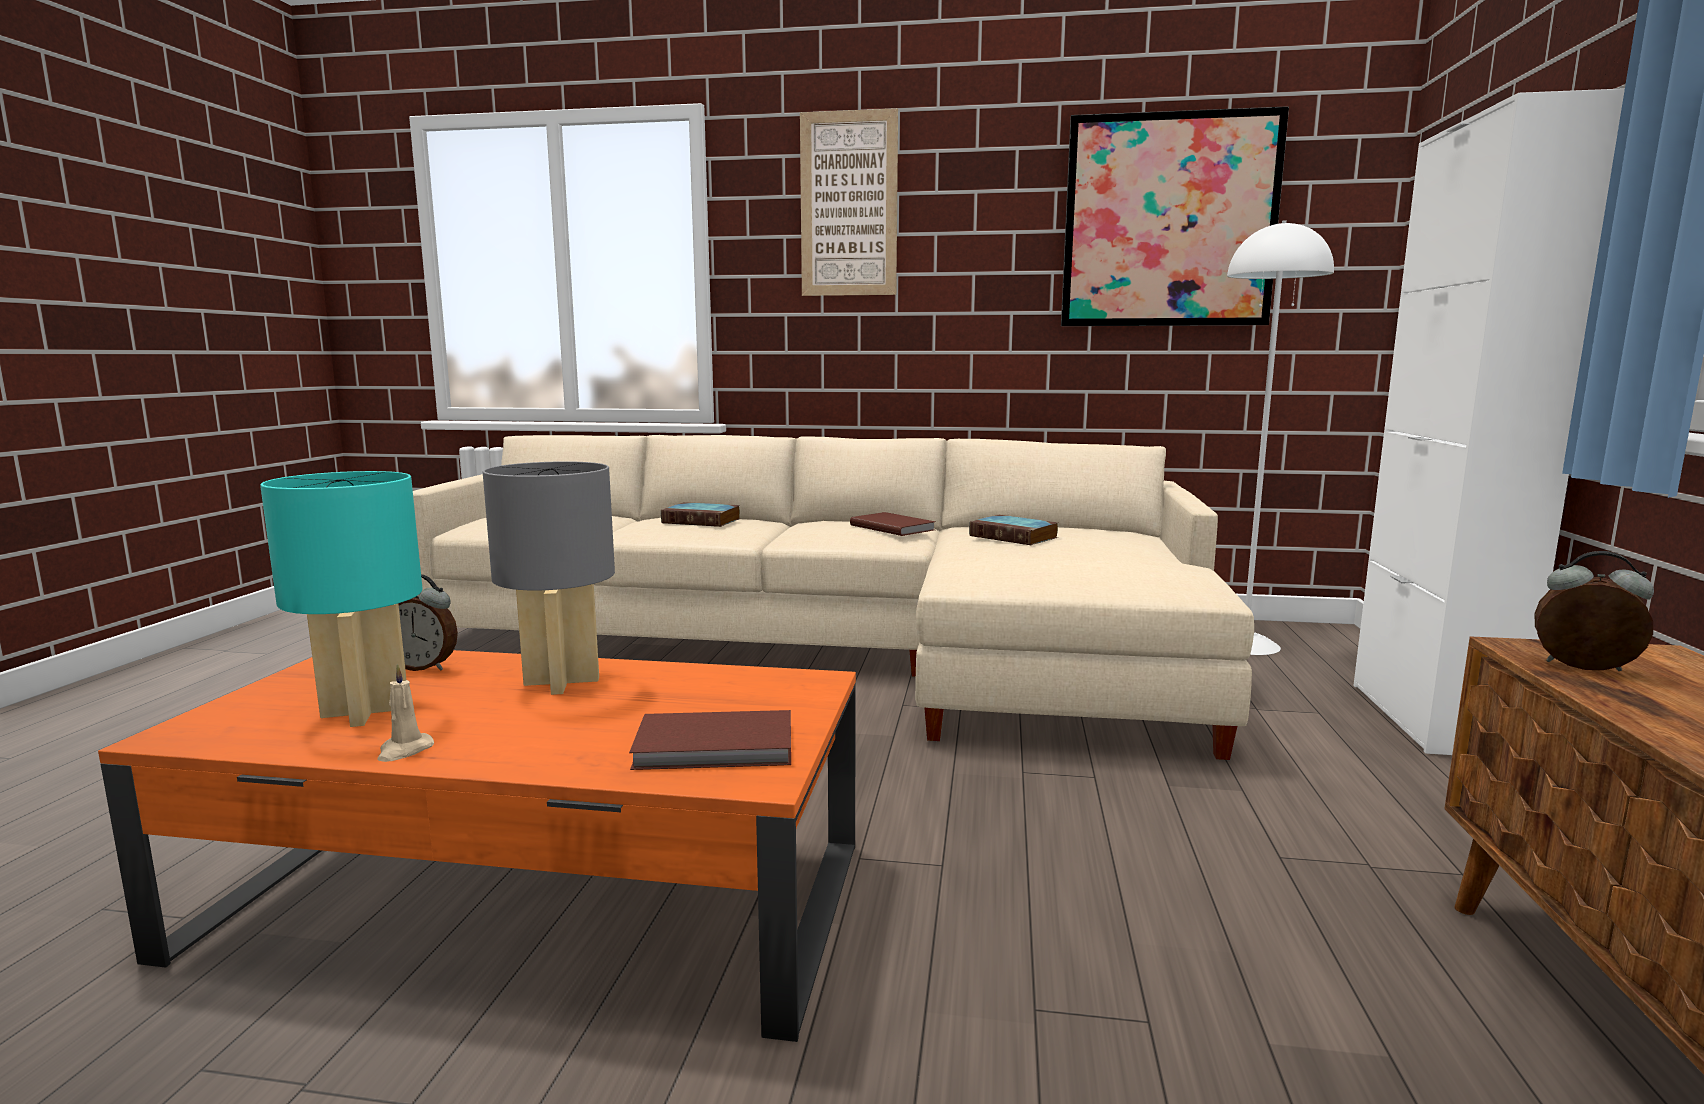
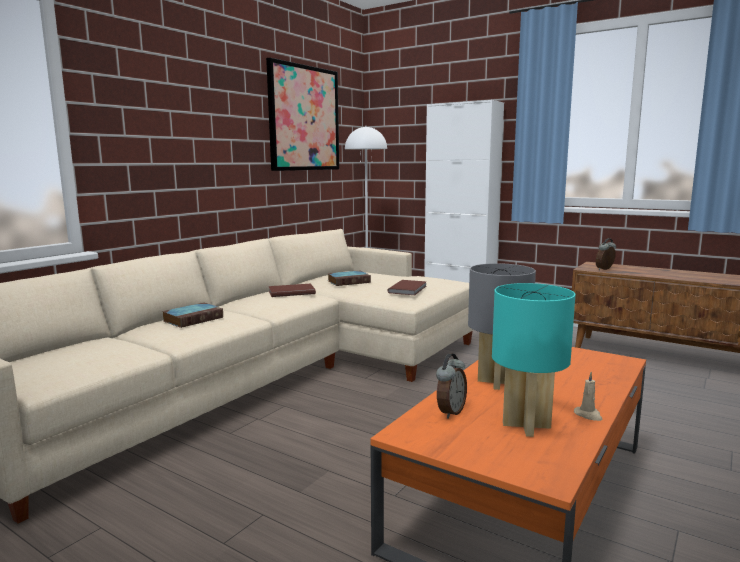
camera: 65 degrees left, 0 degrees up
brown book [629,710,791,770] -> brown book moved to [388,280,427,295]
picture [800,108,898,296] -> none

